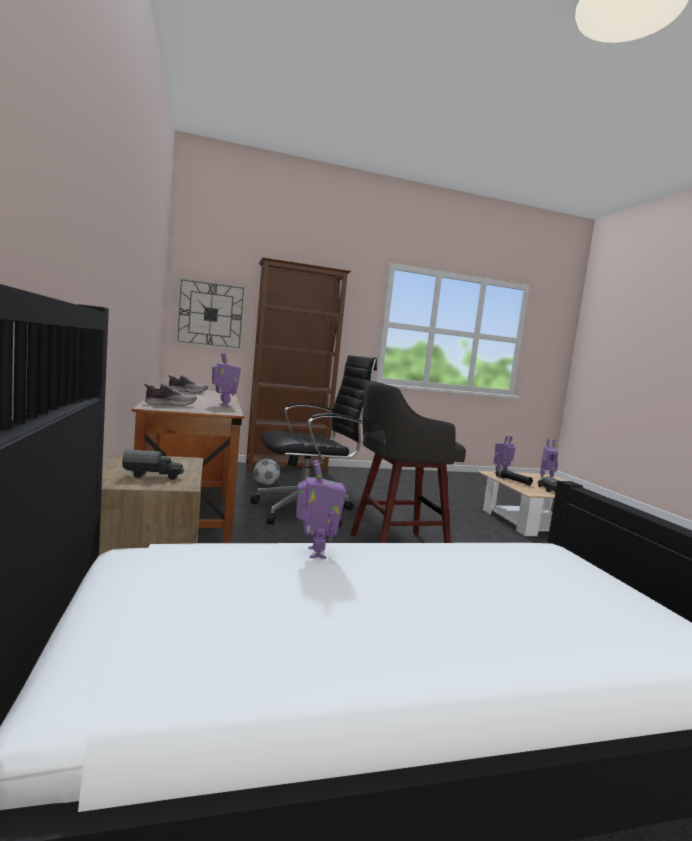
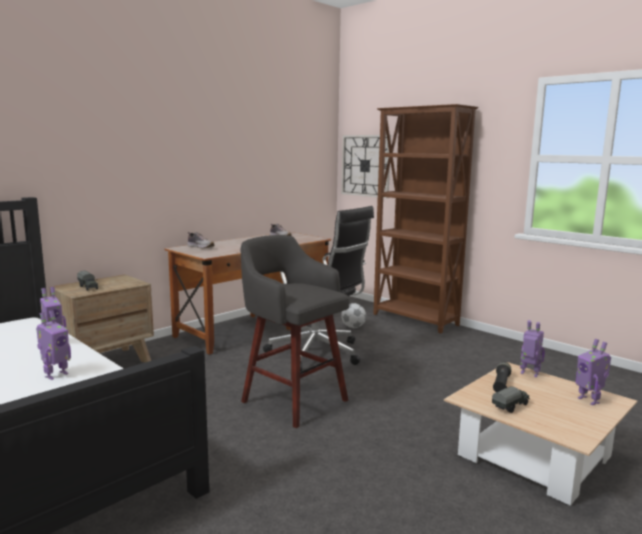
camera: 60 degrees right, 5 degrees up
toy robot [212,353,241,407] -> toy robot moved to [36,310,71,380]

